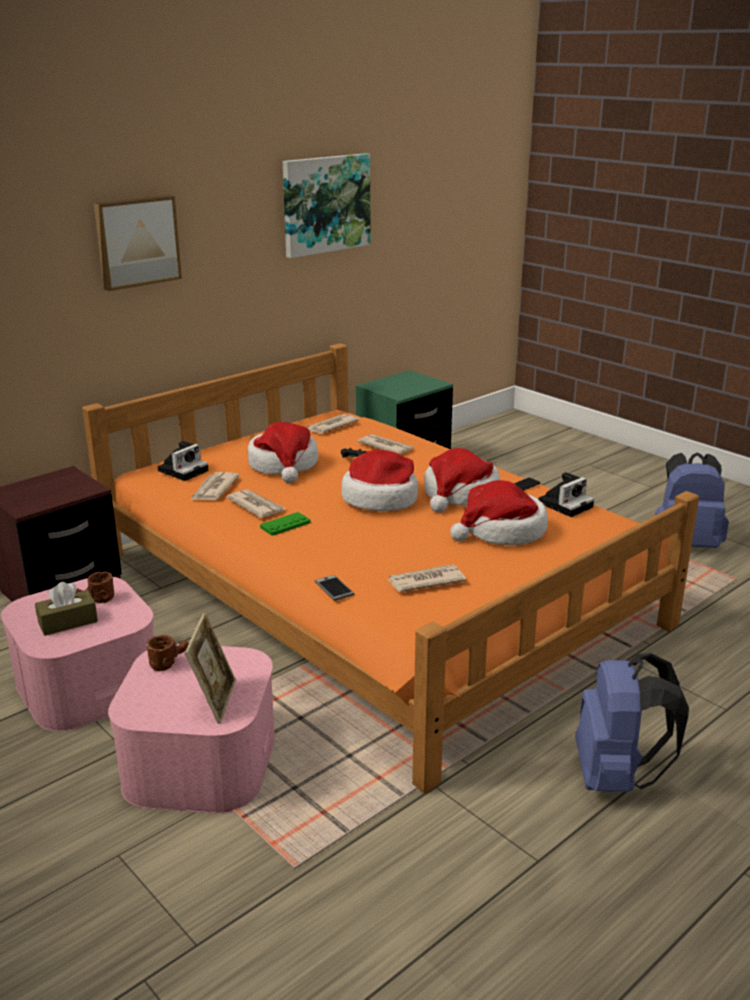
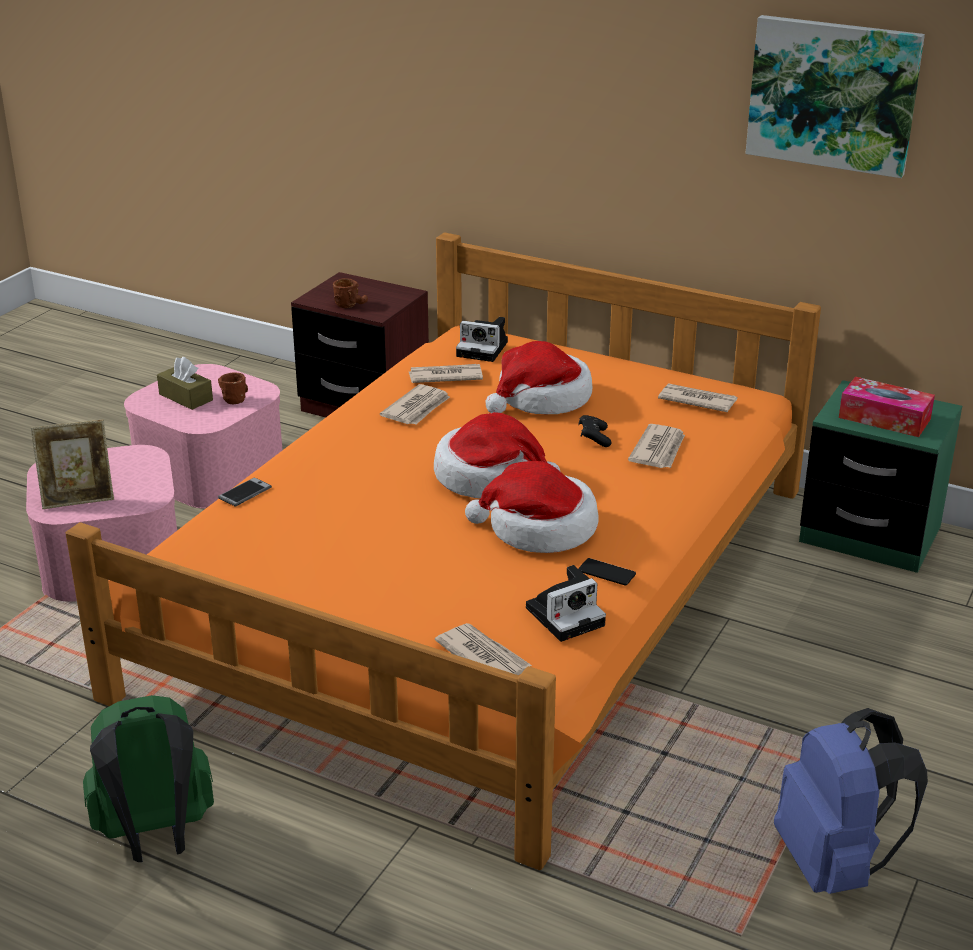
camera: 70 degrees right, 5 degrees up
picture [94,195,182,291] -> none
brown mug [147,635,189,671] -> brown mug moved to [333,278,368,308]
green game controller [260,512,311,536] -> none
newspaper [388,565,466,592] -> newspaper moved to [435,623,532,675]
hat [450,480,548,546] -> none
camera [538,472,594,517] -> camera turned 60 degrees counterclockwise [526,565,606,642]
blue backpack [575,653,689,792] -> green backpack [83,695,214,862]
none -> tissue box [839,377,935,437]

